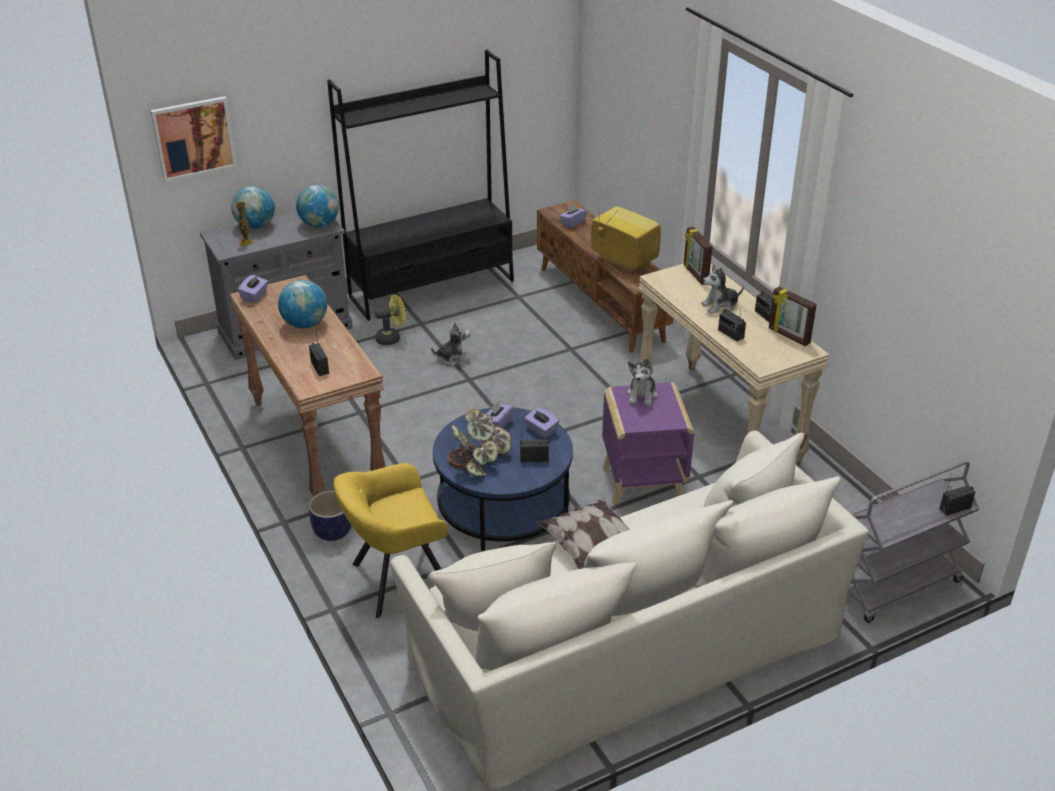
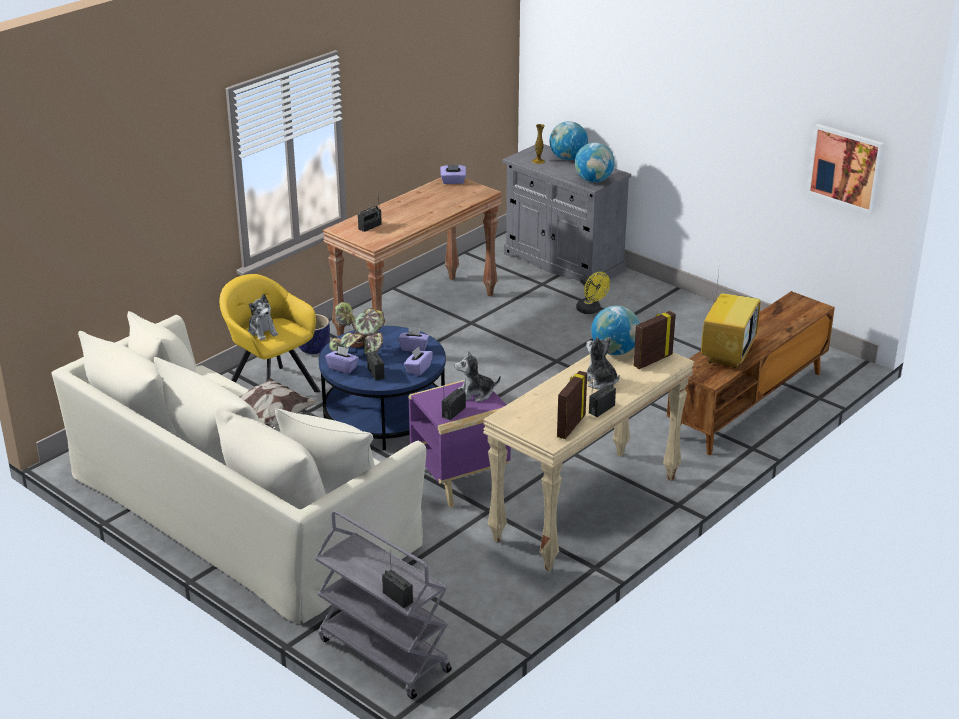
camera: 70 degrees right, 5 degrees down
picture [150,96,237,182] -> picture moved to [807,124,884,214]
globe [278,280,327,328] -> globe moved to [591,306,640,355]
black bookcase [327,50,514,321] -> none
plush toy [431,322,470,365] -> plush toy moved to [248,294,278,341]
purple tissue box [560,204,587,228] -> purple tissue box moved to [325,346,359,374]
radio [718,309,746,341] -> radio moved to [442,388,466,420]

